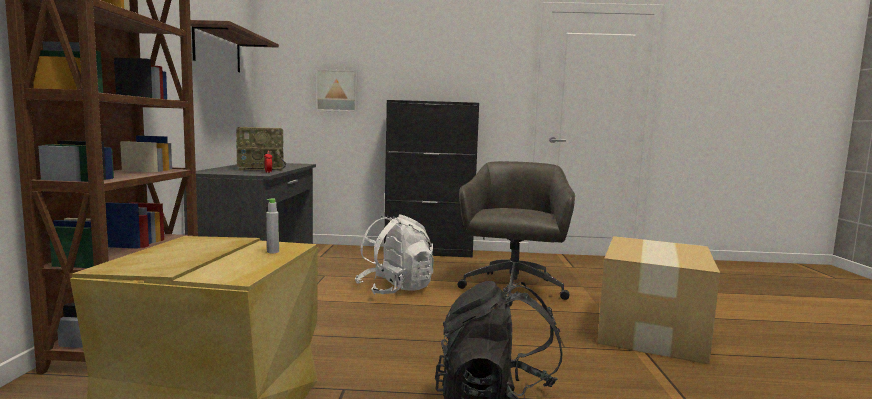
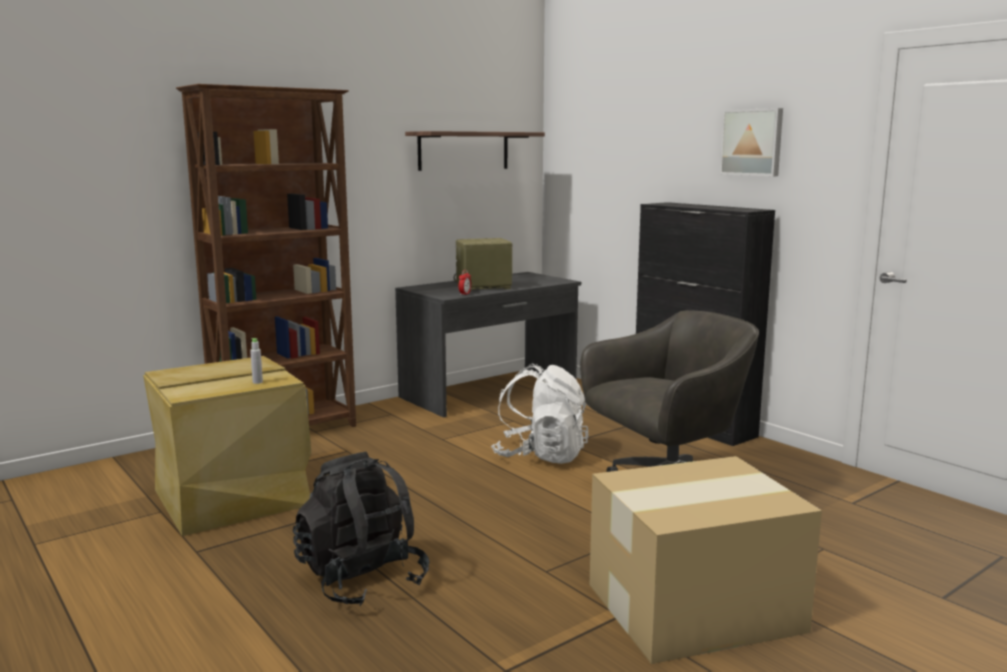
camera: 50 degrees right, 5 degrees up
radio [236,127,286,171] -> radio turned 135 degrees clockwise [454,238,513,291]
picture [316,69,358,112] -> picture moved to [719,108,783,176]

